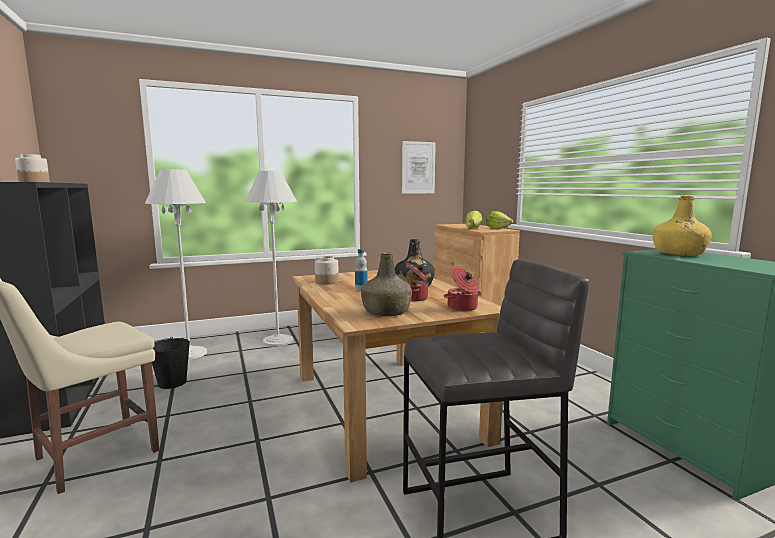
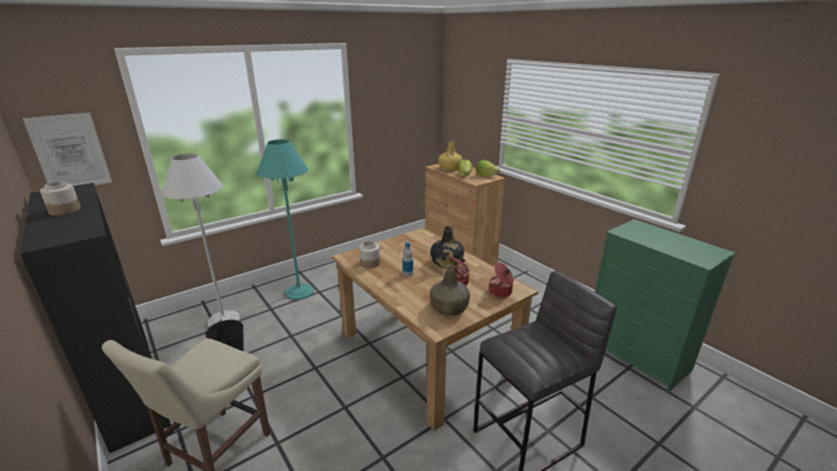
camera: 15 degrees left, 15 degrees up
white floor lamp [245,171,297,347] -> turquoise floor lamp [257,139,314,300]
picture [402,141,436,194] -> picture moved to [23,113,112,186]
yellow bottle [653,196,712,256] -> yellow bottle moved to [438,141,463,171]

